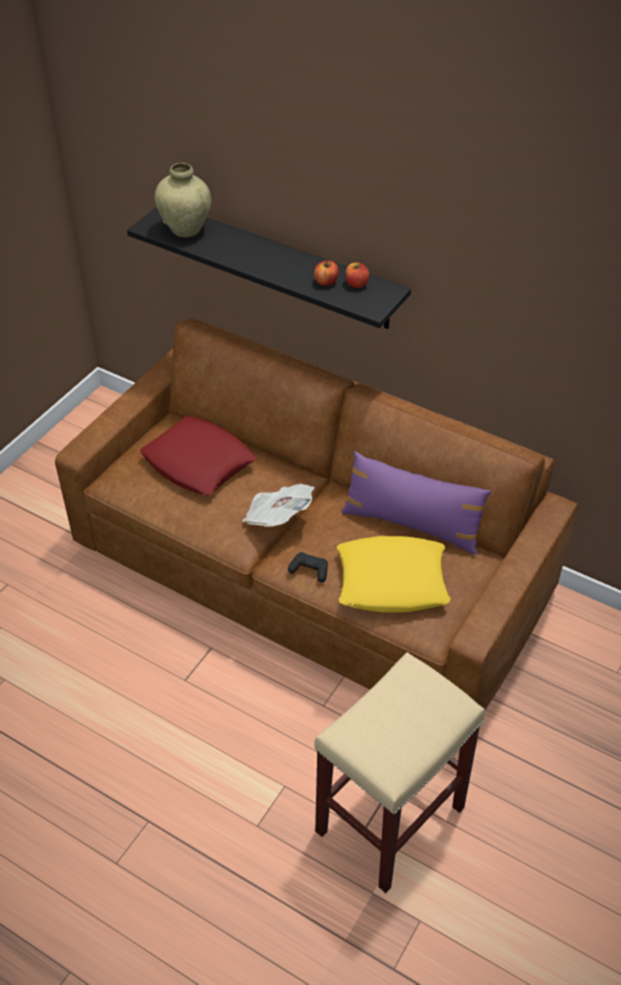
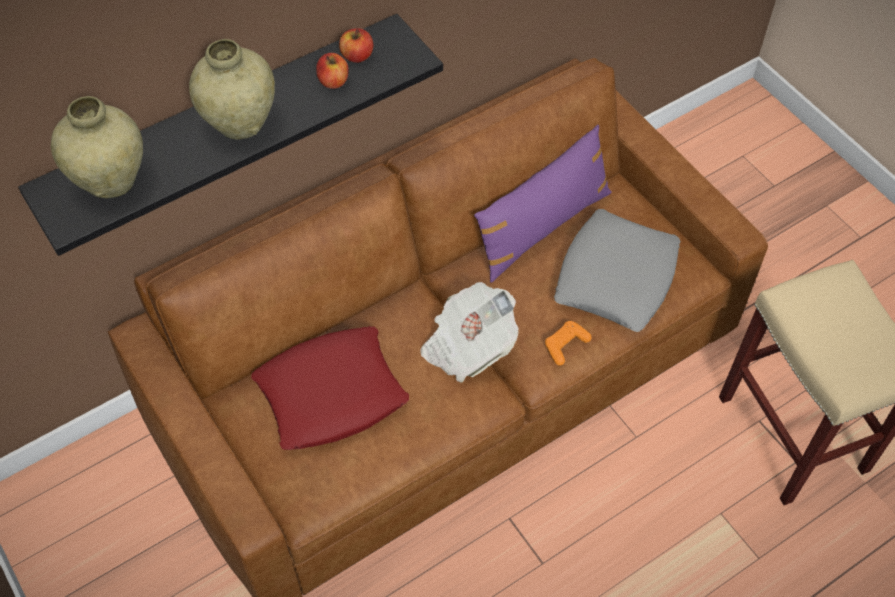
camera: 65 degrees left, 10 degrees up
black game controller [288,552,328,583] -> orange game controller [545,321,592,366]
yellow pillow [337,536,451,613] -> grey pillow [554,209,681,332]
none -> beige vase [189,39,275,140]

